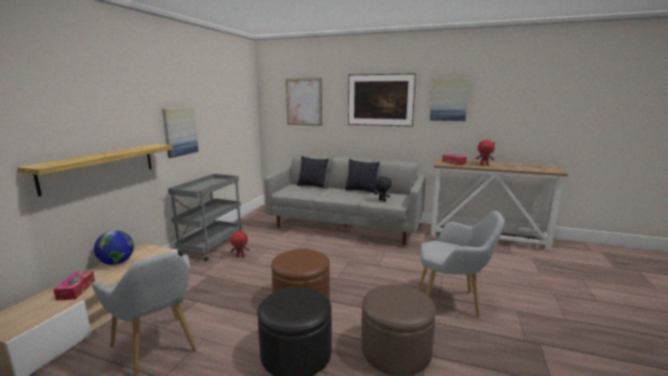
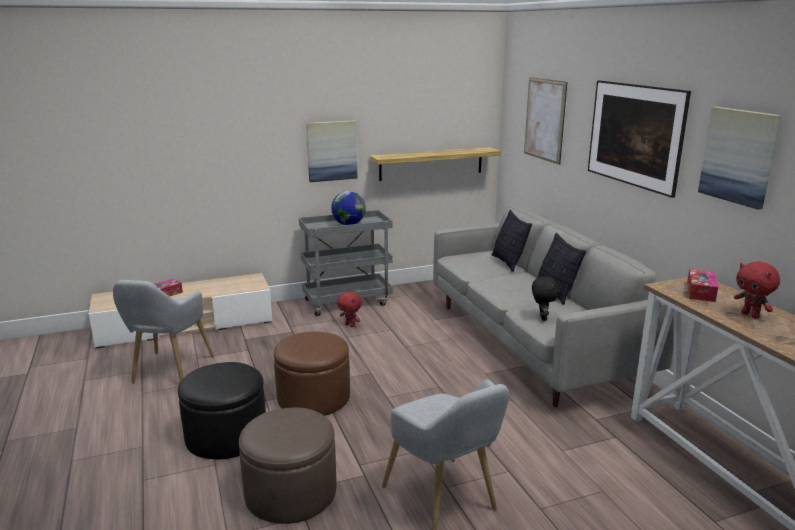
camera: 50 degrees right, 5 degrees up
shelf [17,144,173,196] -> shelf moved to [370,147,501,181]
globe [94,230,134,265] -> globe moved to [331,191,366,225]

